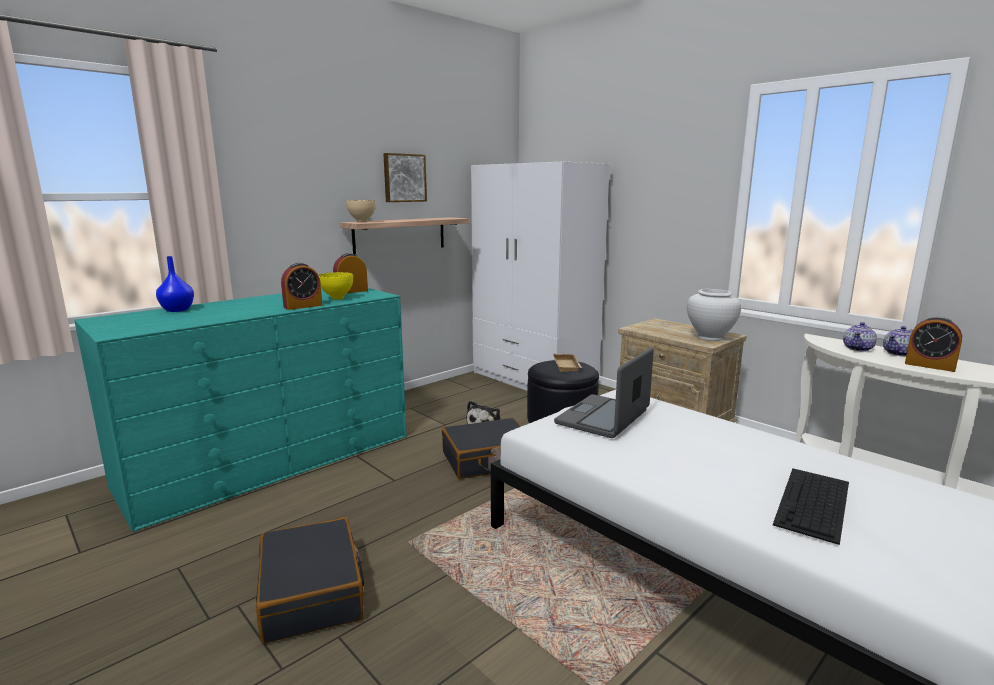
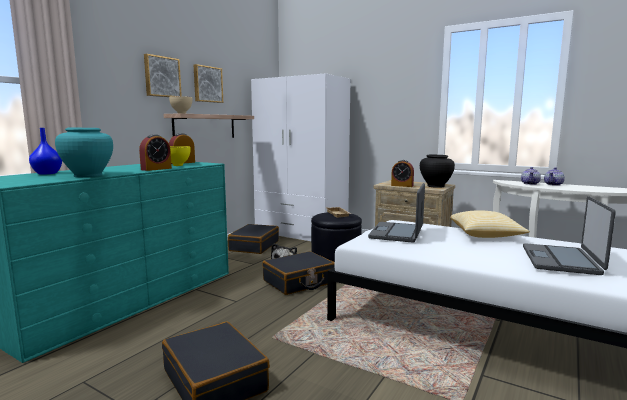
camera: 15 degrees left, 5 degrees down
white vase [687,289,741,341] -> black vase [420,154,455,188]
keyboard [773,469,849,545] -> laptop [523,196,616,275]
alarm clock [905,316,962,372] -> alarm clock moved to [391,160,414,187]
none -> turquoise vase [55,127,113,177]
none -> picture [144,54,182,97]
none -> black suitcase [228,224,279,254]
none -> pillow [450,210,530,238]

